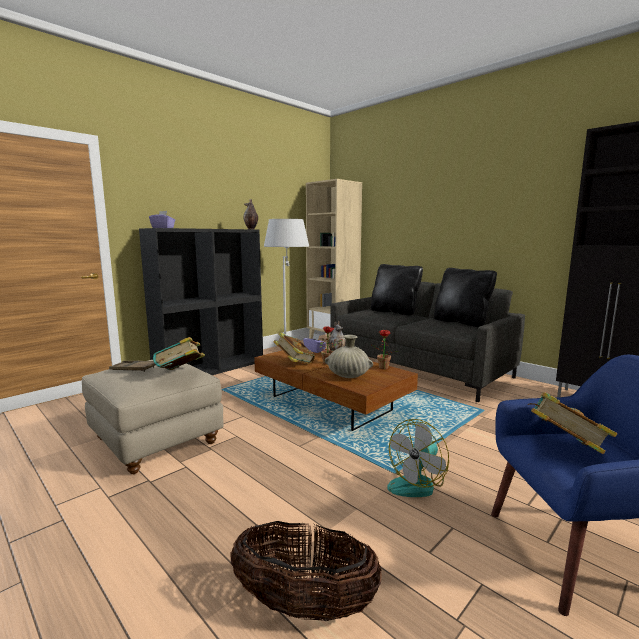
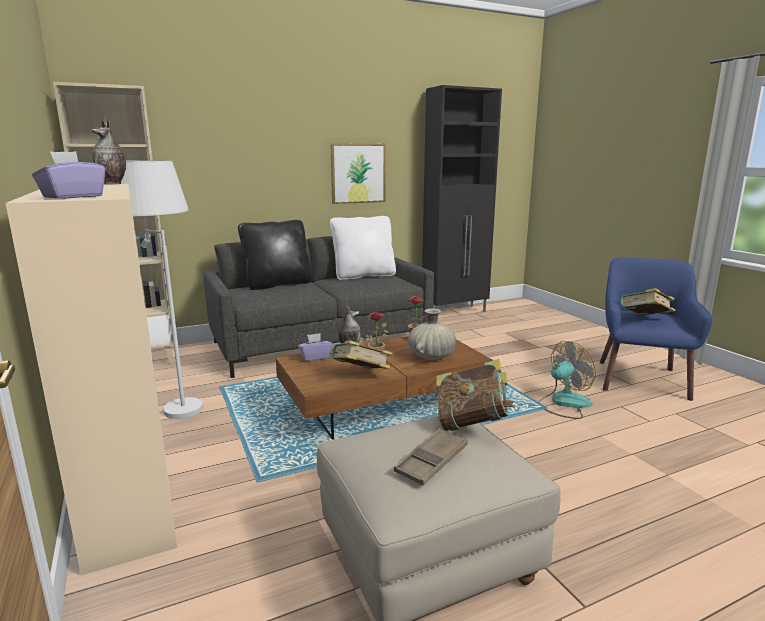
camera: 70 degrees left, 5 degrees up
black bookcase [139,228,263,375] -> beige bookcase [5,184,177,575]
basket [230,521,382,621] -> none
fan [387,419,449,497] -> fan turned 90 degrees counterclockwise [538,341,596,419]
black pillow [434,268,497,327] -> white pillow [330,216,396,280]
none -> picture [330,143,386,204]

